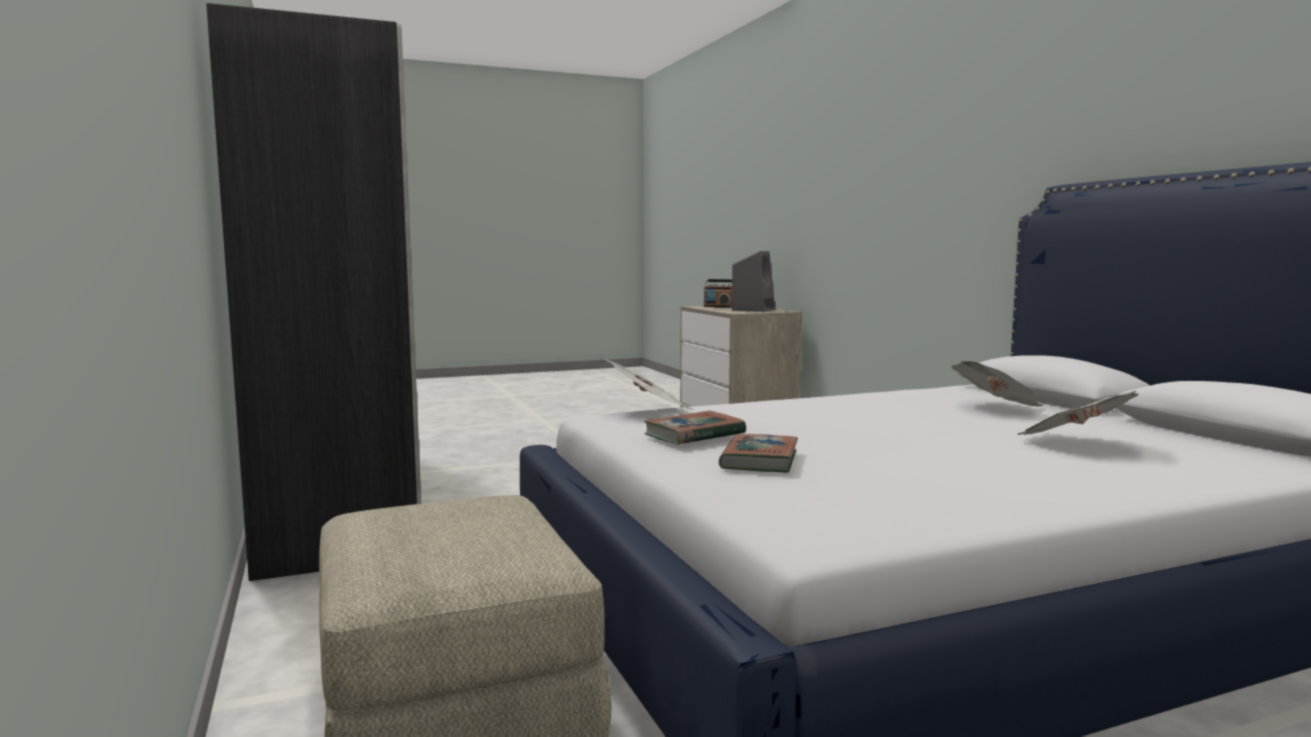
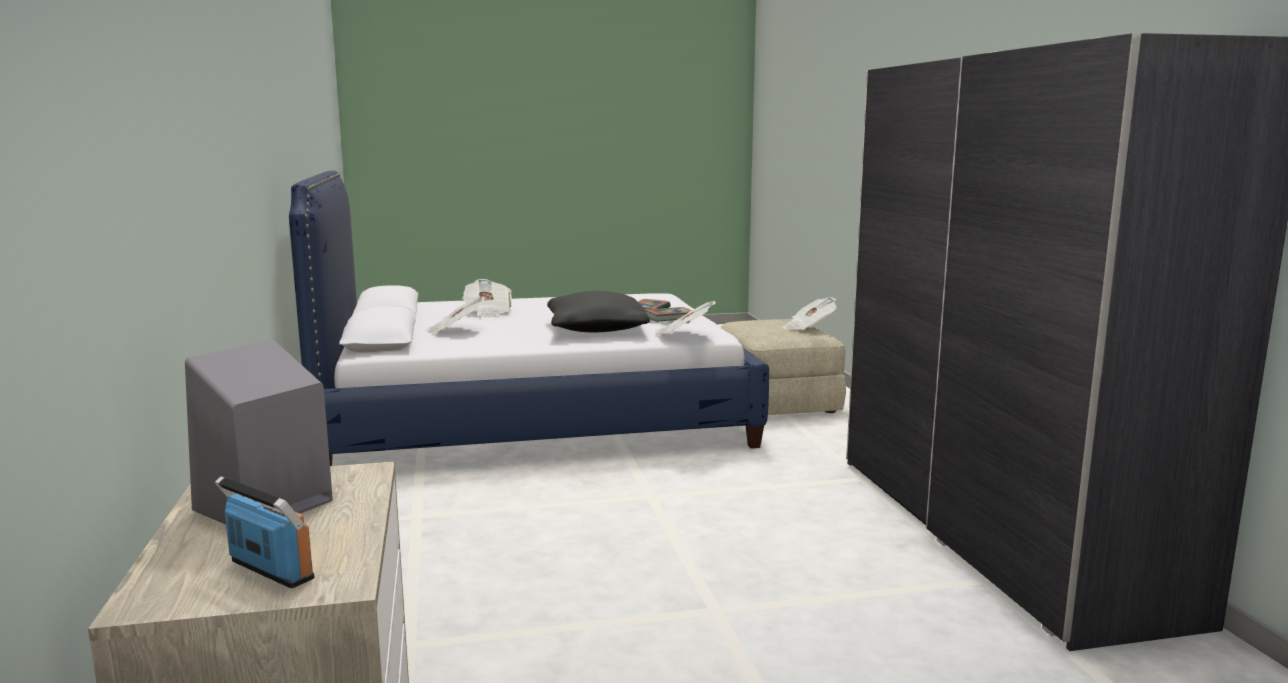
camera: 170 degrees left, 5 degrees up
none -> black pillow [547,291,650,332]
none -> newspaper [783,297,837,330]

